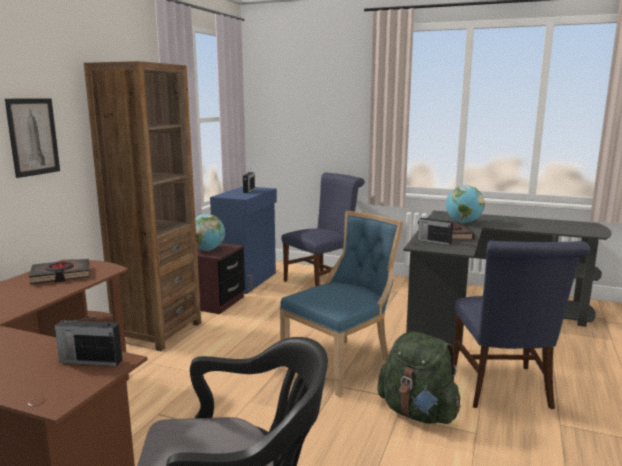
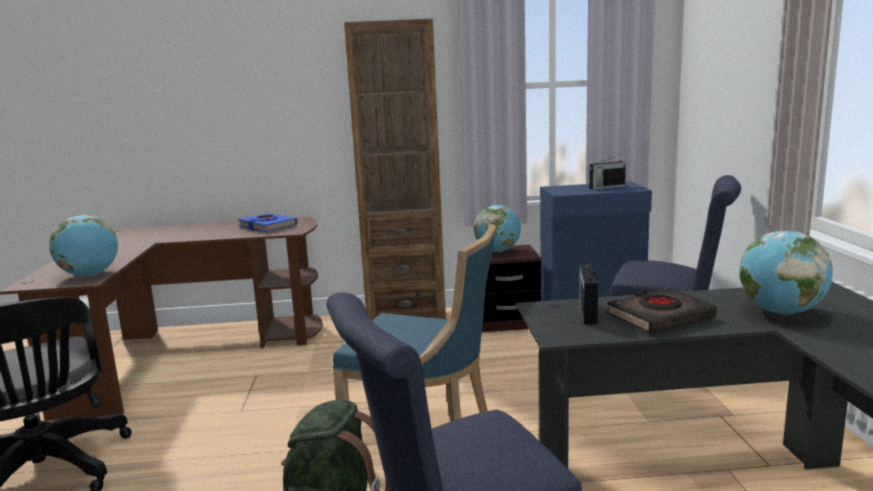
camera: 65 degrees right, 0 degrees up
picture [5,98,60,178] -> none
black book [29,259,90,284] -> blue book [238,213,297,232]
radio [54,314,122,366] -> globe [49,215,118,277]

